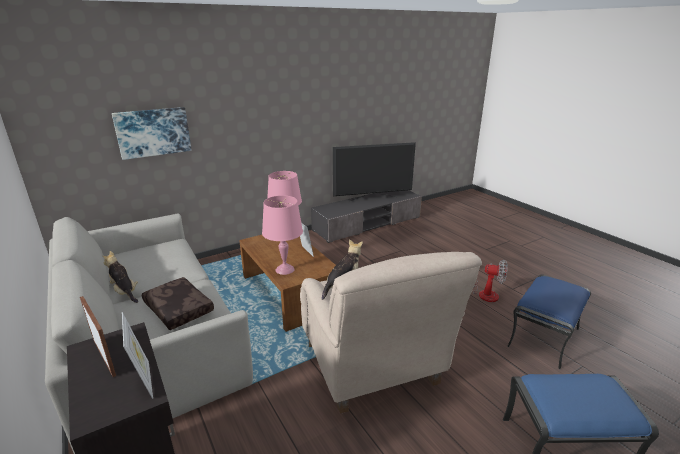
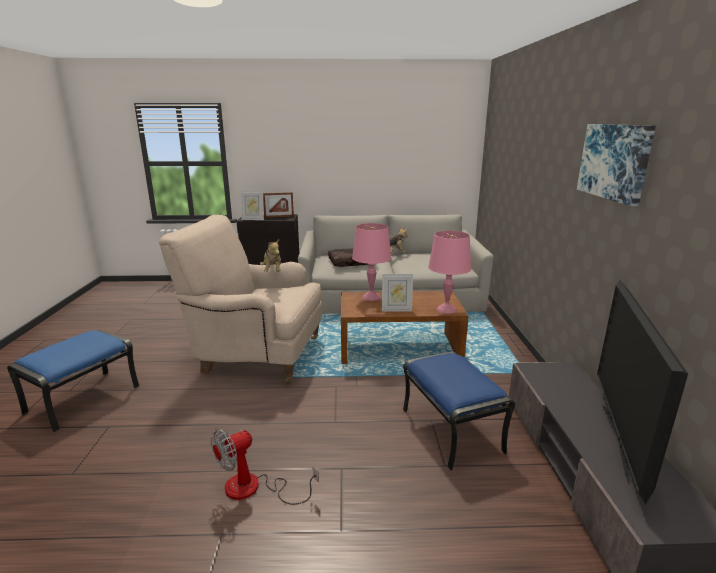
camera: 120 degrees right, 5 degrees down
picture [112,107,192,160] -> picture moved to [577,124,656,206]
blue ottoman [507,274,591,369] -> blue ottoman moved to [403,351,515,471]

